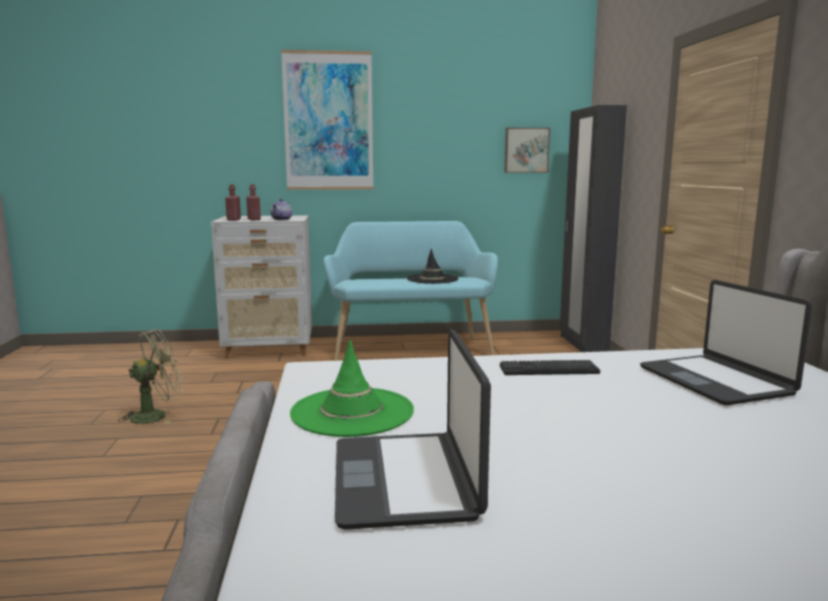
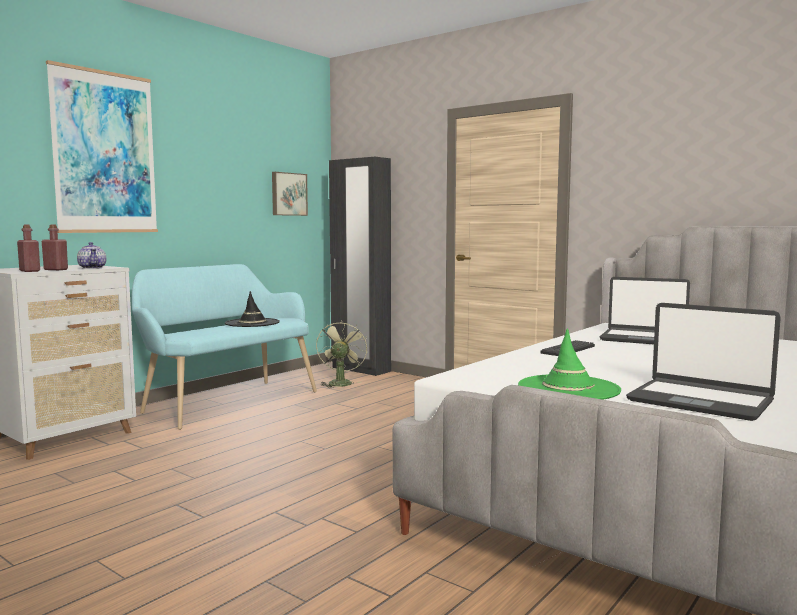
camera: 45 degrees left, 5 degrees down
green fan [118,329,183,424] -> green fan moved to [316,321,367,387]

